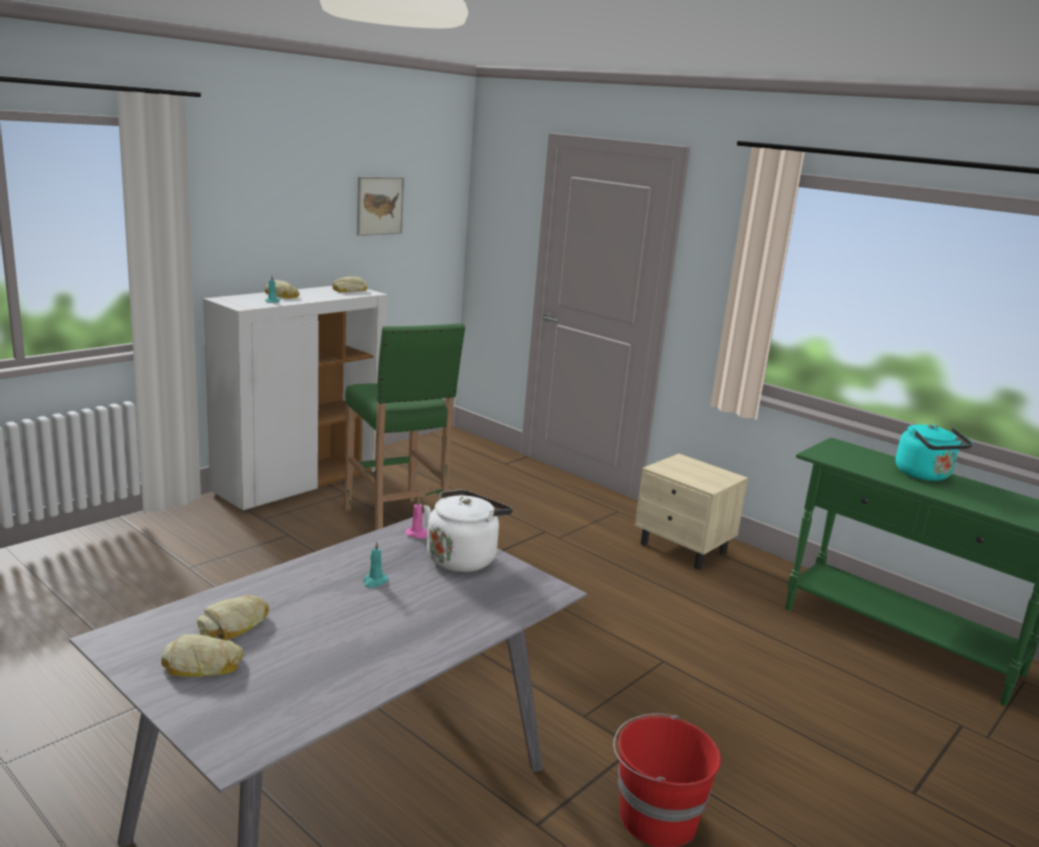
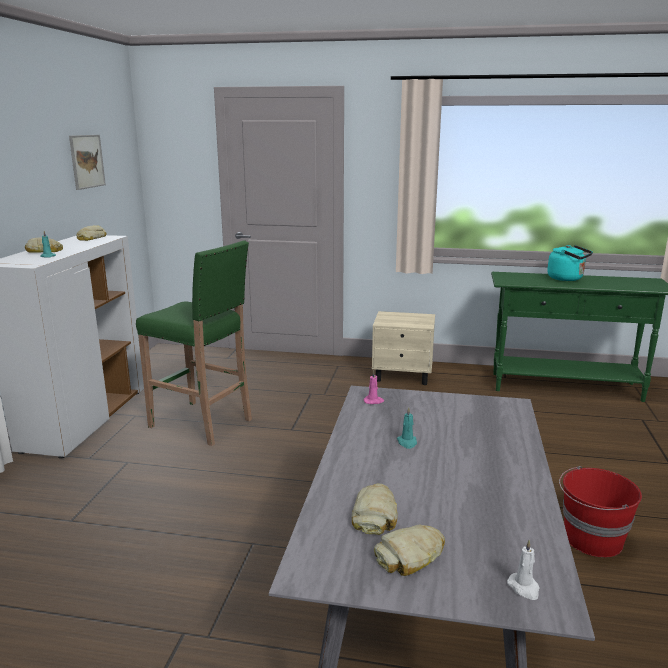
camera: 30 degrees left, 0 degrees up
white kettle [423,489,513,572] -> none
none -> white candle [507,540,539,600]

